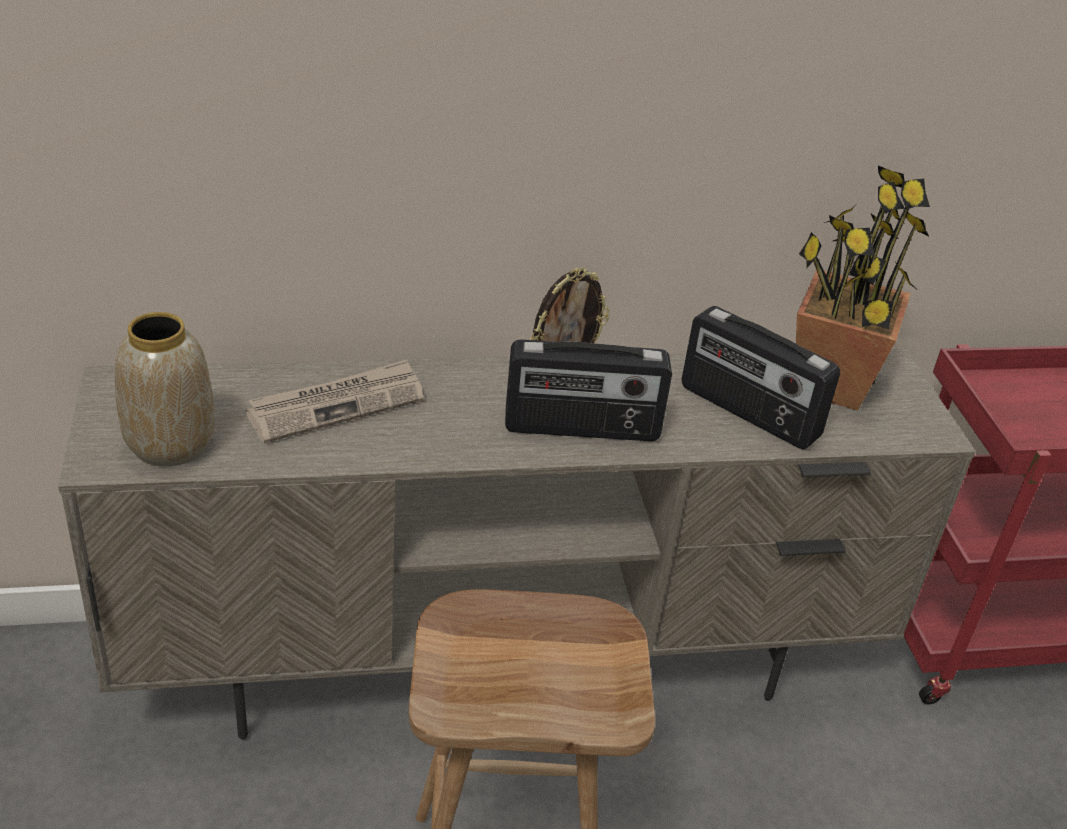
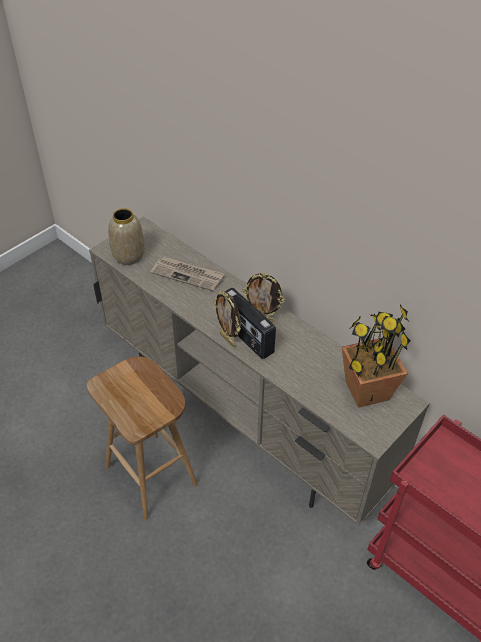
camera: 55 degrees right, 10 degrees up
radio [682,306,840,449] -> none
none -> picture frame [213,292,241,347]

